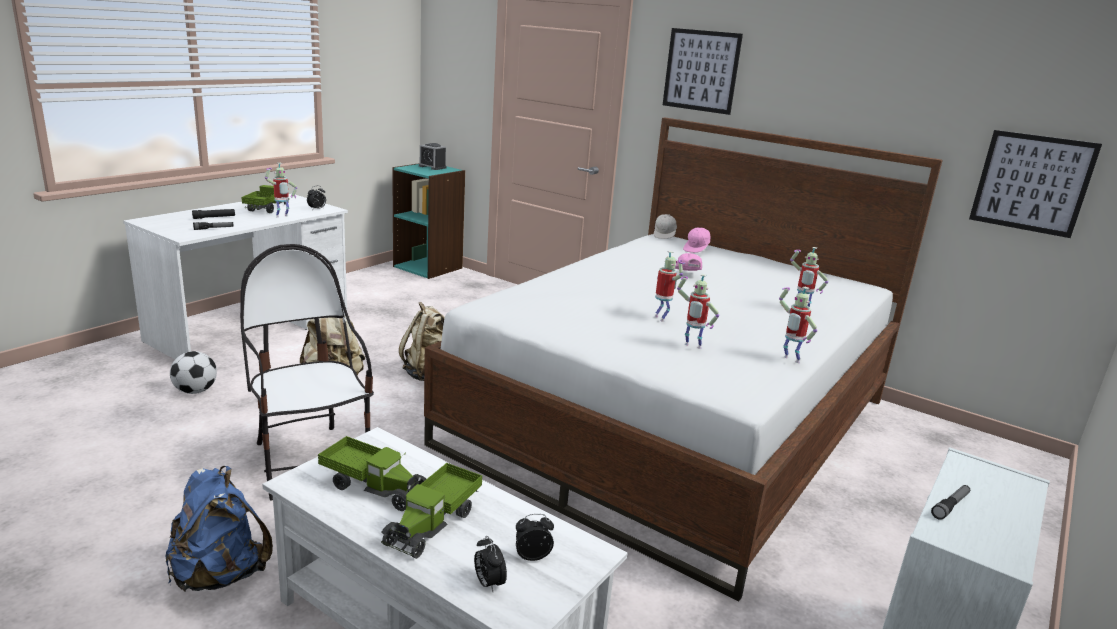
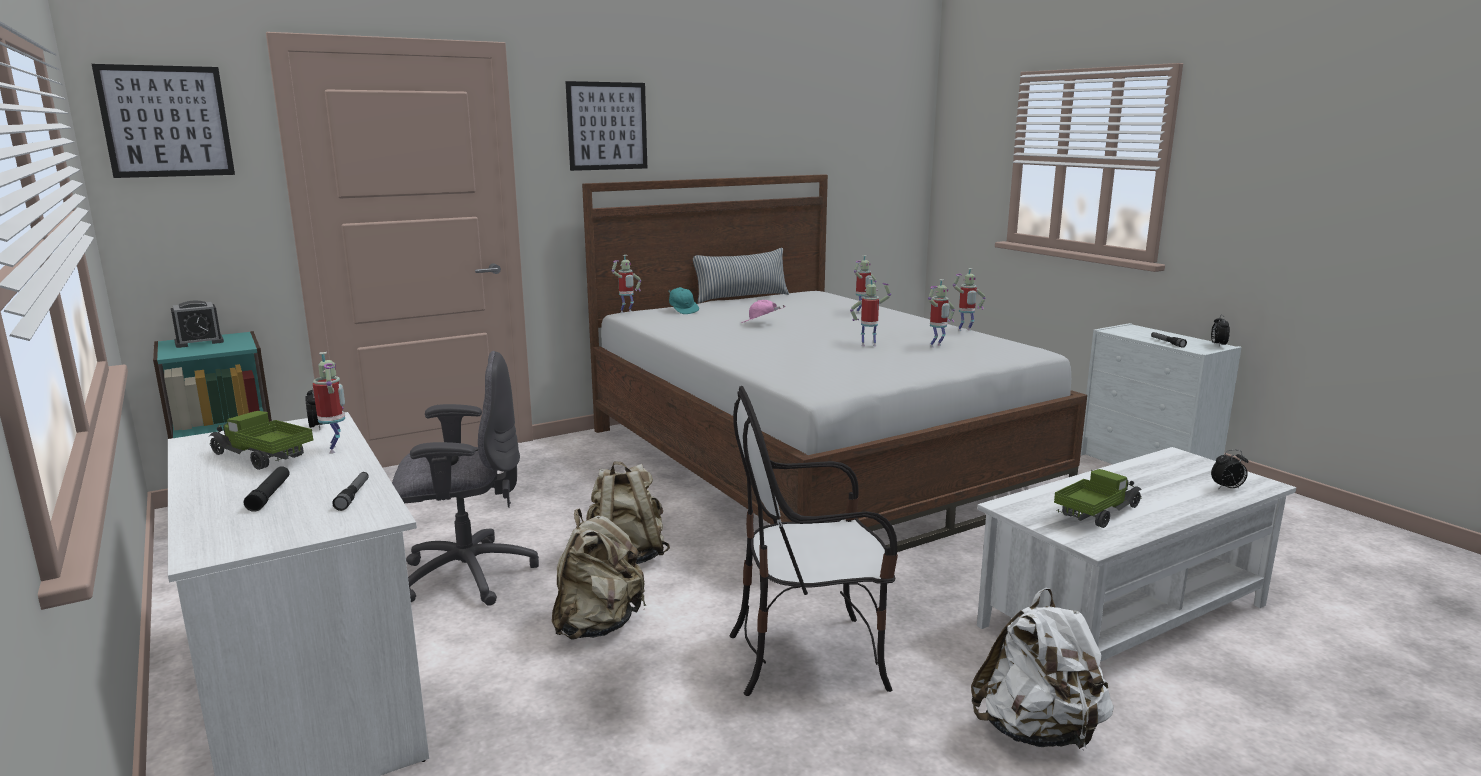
camera: 65 degrees left, 5 degrees down
blue backpack [165,466,273,592] -> white backpack [971,588,1114,749]
football [170,351,217,394] -> none
toy truck [381,463,482,559] -> none
alarm clock [516,514,554,561] -> alarm clock moved to [1211,315,1230,347]
white cap [654,214,677,239] -> toy robot [612,255,641,313]
pink cap [683,228,711,253] -> turquoise cap [669,287,699,314]
picture [969,130,1102,238] -> picture moved to [92,64,235,178]
none -> grey office chair [392,351,539,606]
none -> pillow [693,248,789,303]

